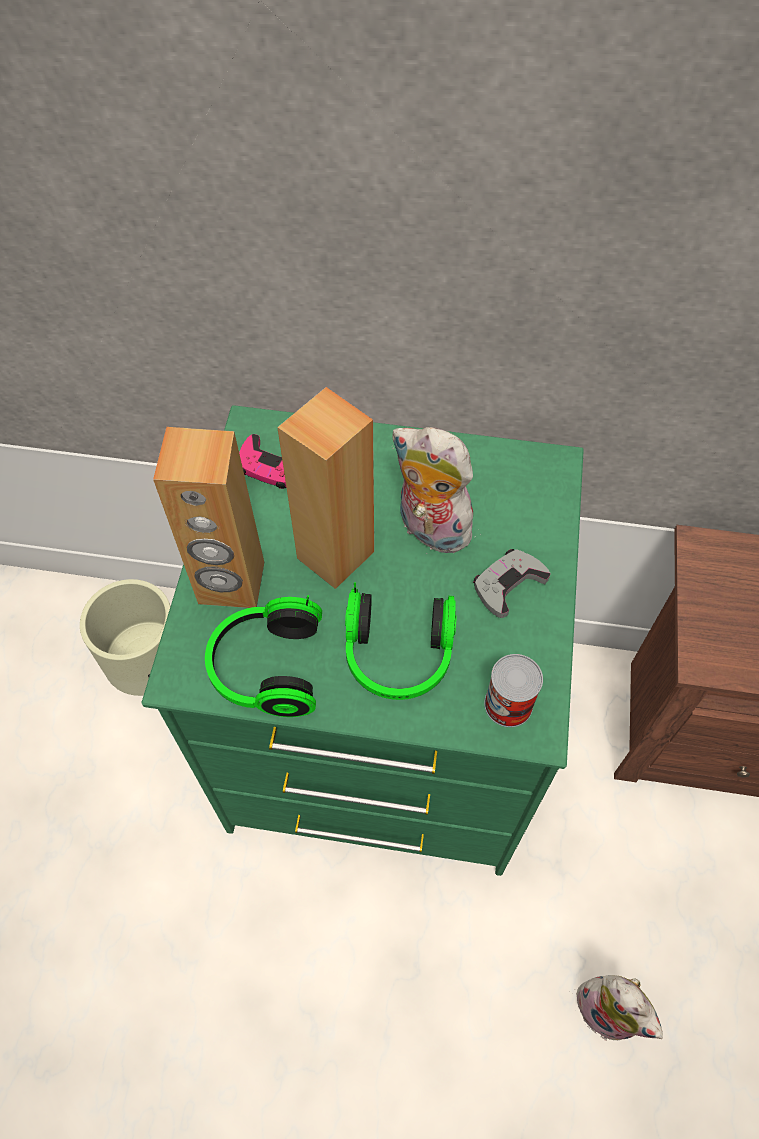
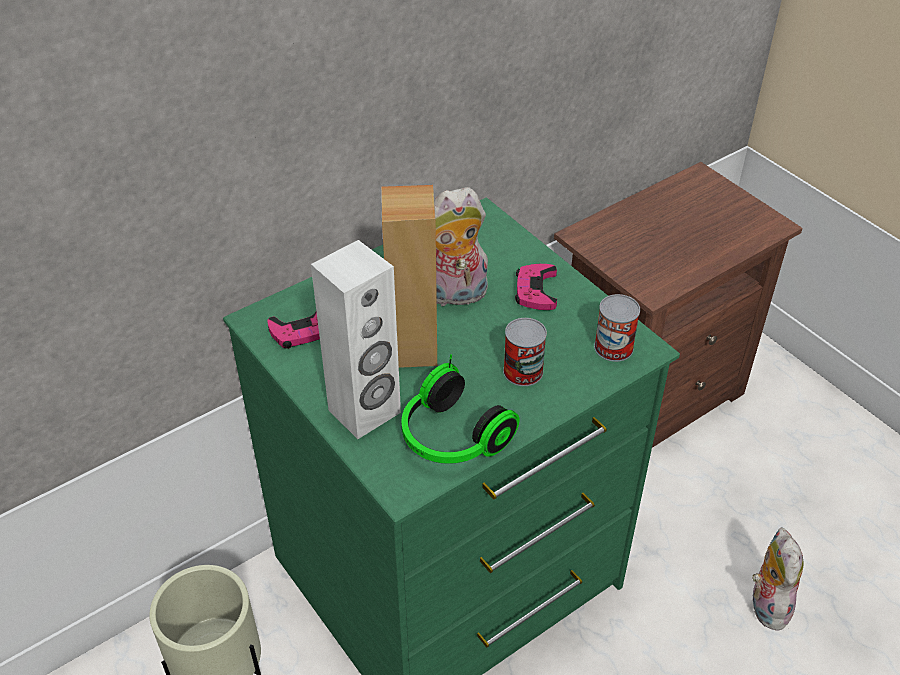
camera: 45 degrees left, 15 degrees down
brown speaker [153,427,264,608] -> white speaker [311,240,401,439]
headphones [345,582,456,700] -> can [503,318,547,386]
grey game controller [473,549,550,618] -> pink game controller [515,264,557,310]
plush toy [577,975,663,1041] -> plush toy turned 90 degrees counterclockwise [752,527,803,631]

